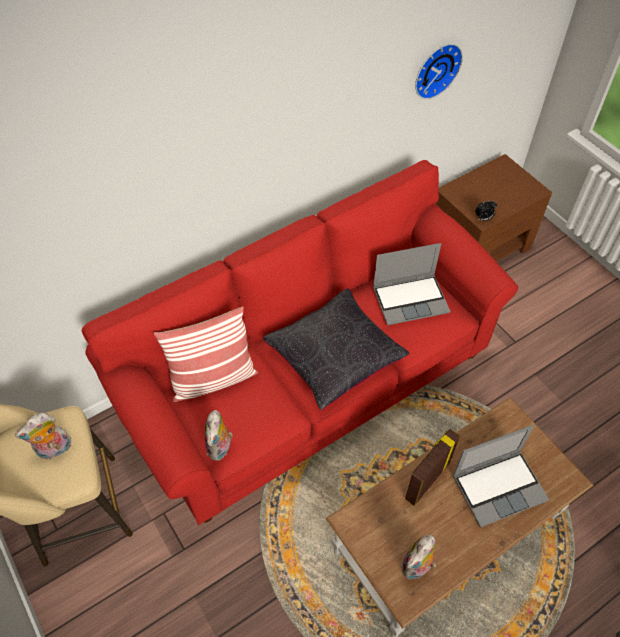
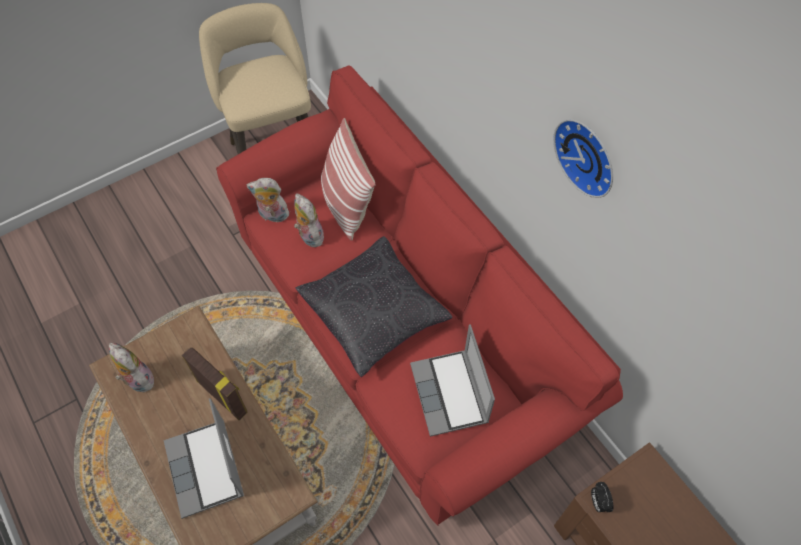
camera: 90 degrees right, 5 degrees up
plush toy [15,412,71,459] -> plush toy moved to [294,194,326,247]
wall clock [415,44,463,99] -> wall clock moved to [553,119,613,198]

